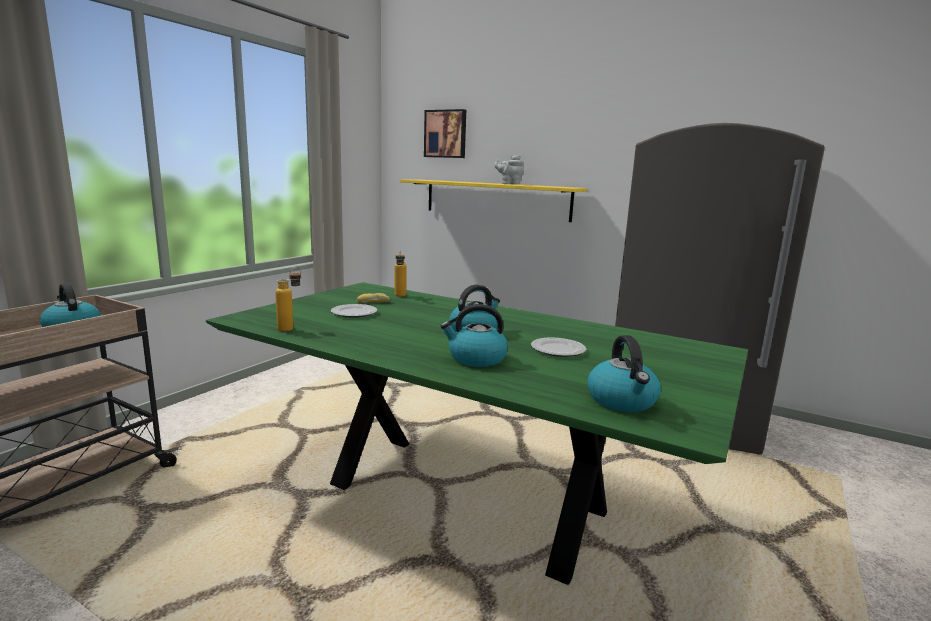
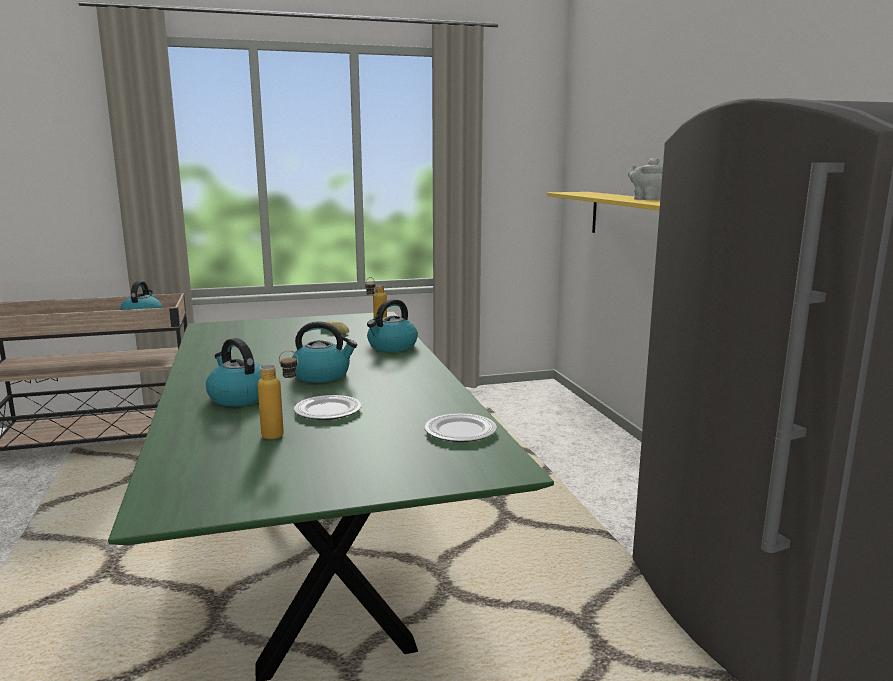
camera: 45 degrees right, 0 degrees up
bottle [275,267,301,332] -> bottle moved to [258,350,298,439]
plate [331,304,377,318] -> plate moved to [424,413,497,442]
picture [424,109,466,158] -> none
kettle [587,335,661,412] -> kettle moved to [367,299,418,352]

